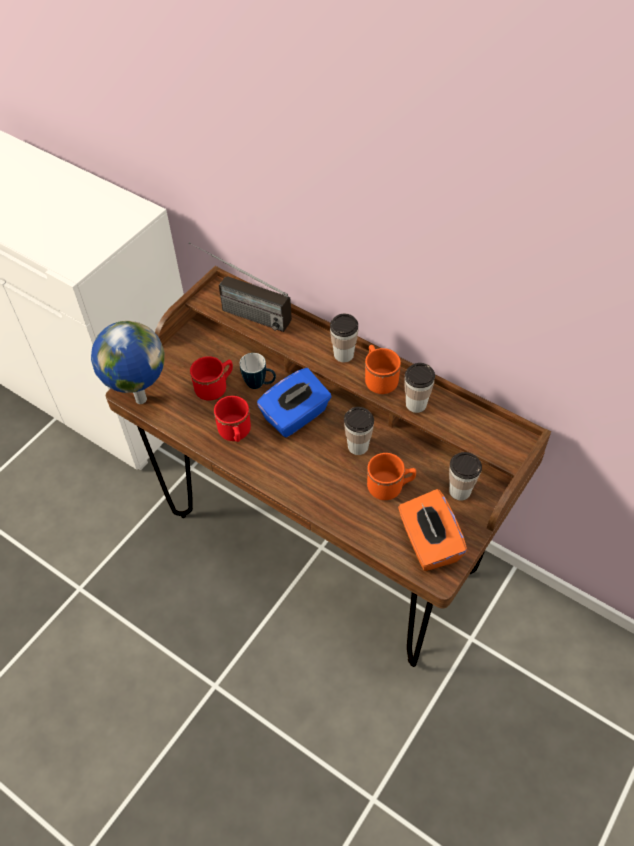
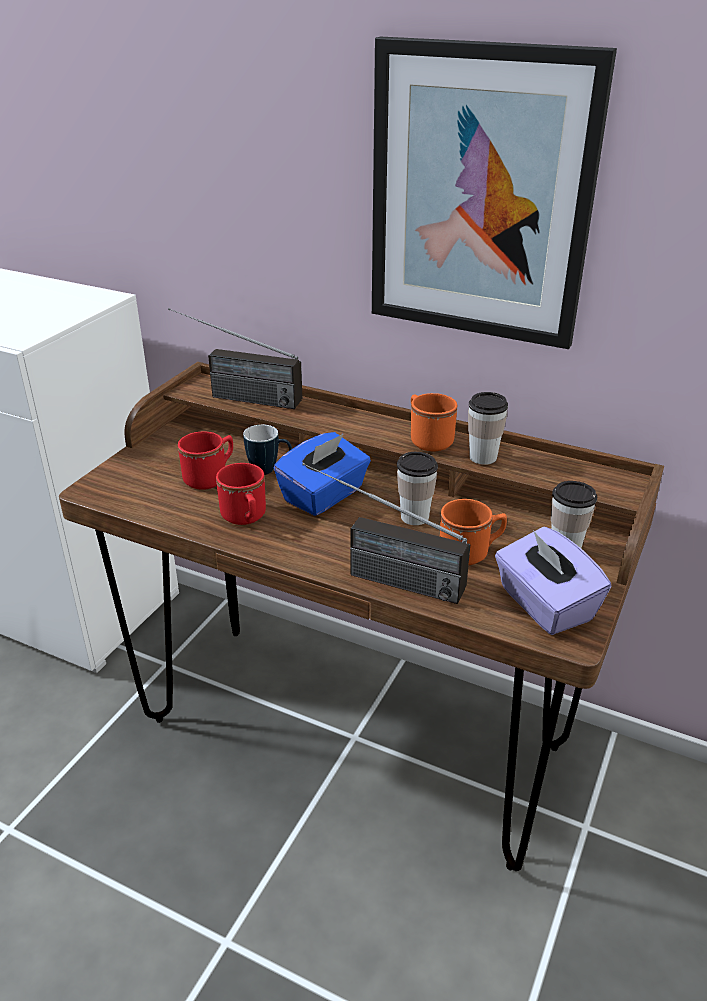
camera: 10 degrees left, 20 degrees down
globe [91,321,165,404] -> none
cup [330,314,358,362] -> none
orange tissue box [398,489,468,571] -> purple tissue box [495,526,611,635]
none -> radio [302,463,470,604]
none -> picture [372,37,617,349]

